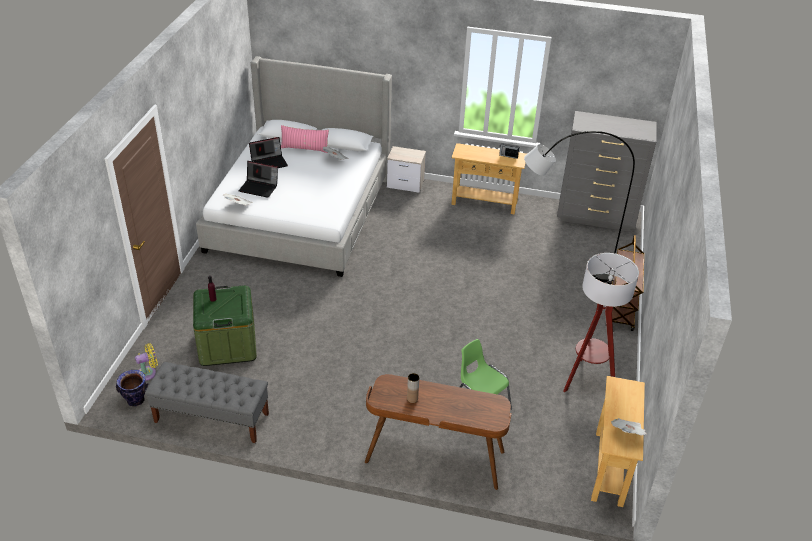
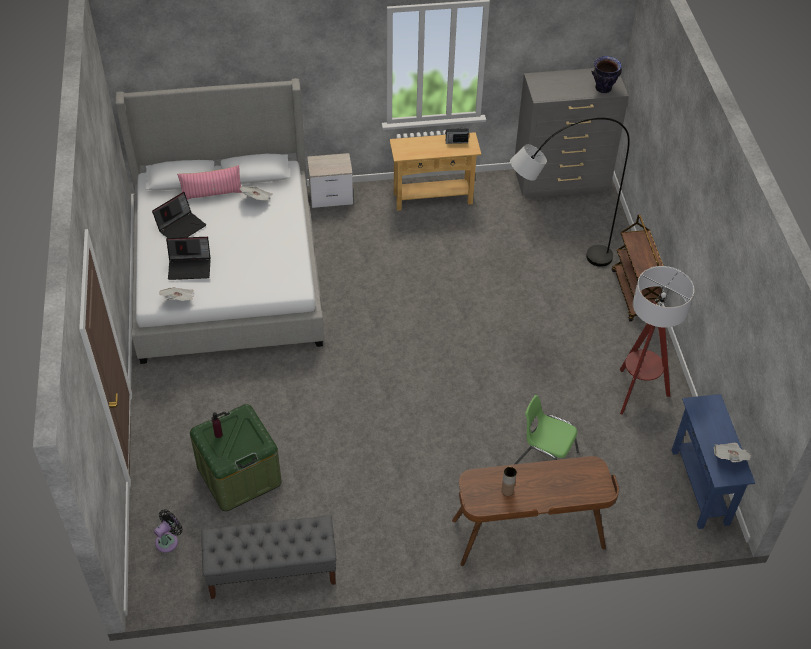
camera: 20 degrees left, 10 degrees up
vase [116,370,149,407] -> vase moved to [591,56,622,93]
yellow fan [135,343,158,381] -> black fan [154,509,183,553]
beige console table [591,376,645,507] -> blue console table [671,394,755,529]

